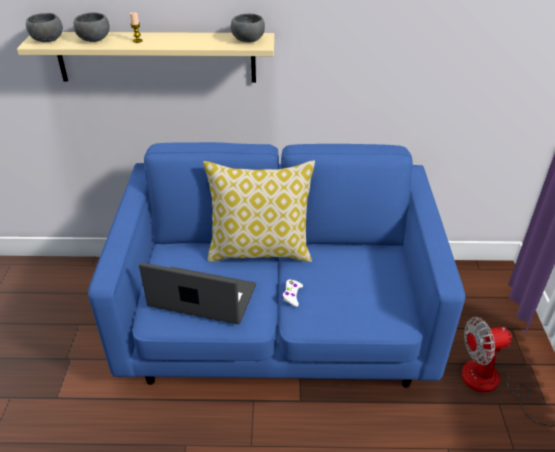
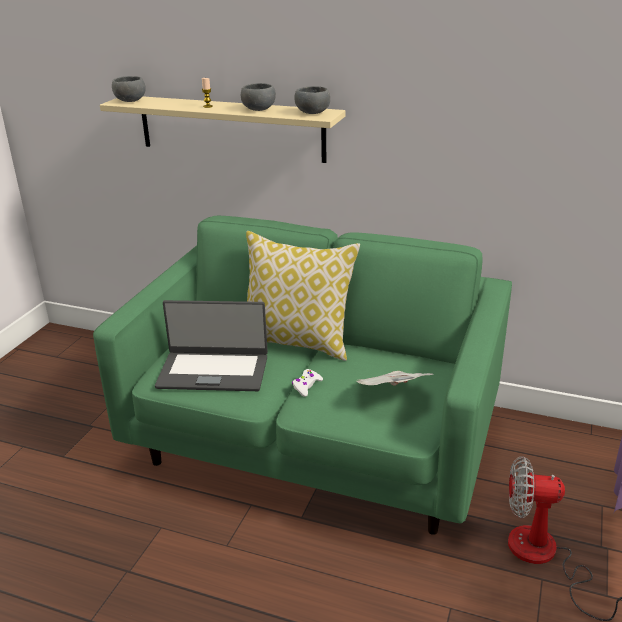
camera: 20 degrees right, 10 degrees down
grey bowl [74,13,110,42] -> grey bowl moved to [241,83,276,111]
blue sofa [88,142,465,388] -> green sofa [93,216,512,535]
laptop [139,262,256,324] -> laptop turned 150 degrees clockwise [155,300,268,391]
none -> newspaper [357,371,433,386]

